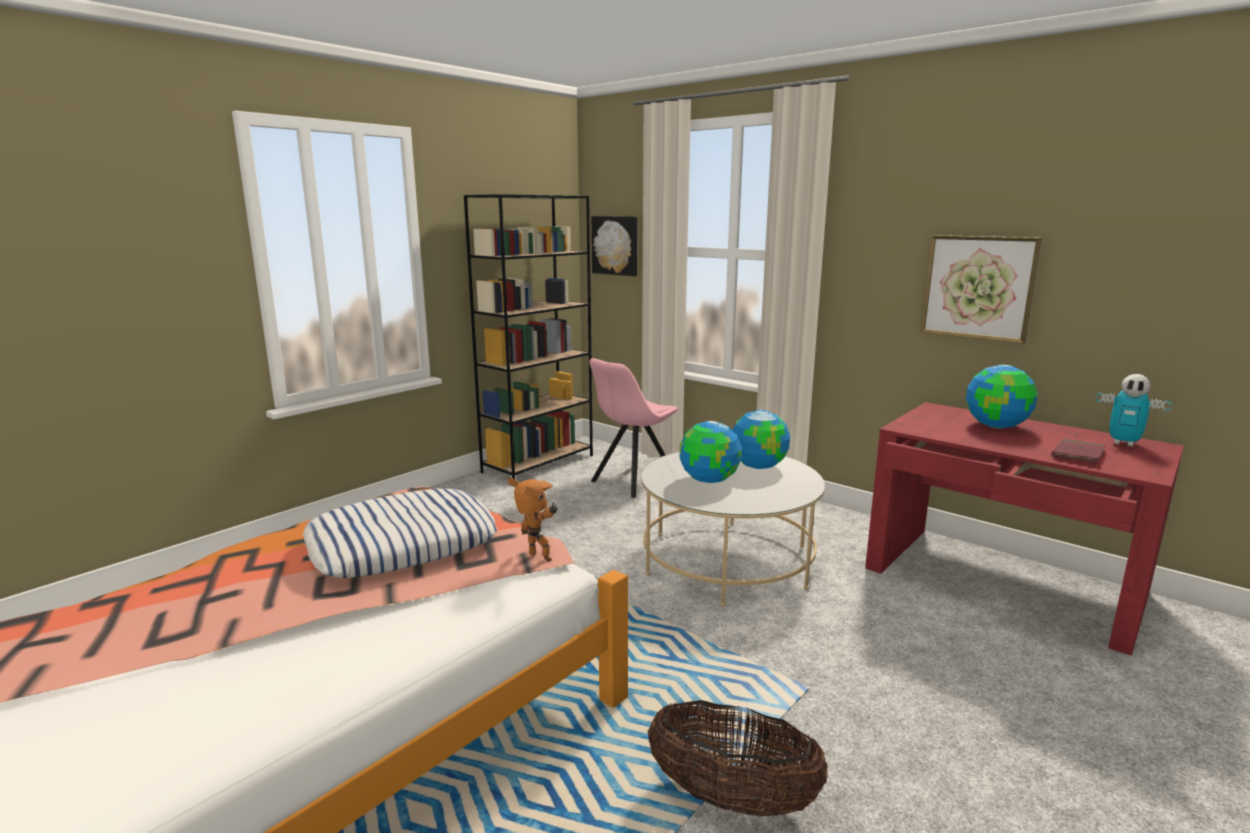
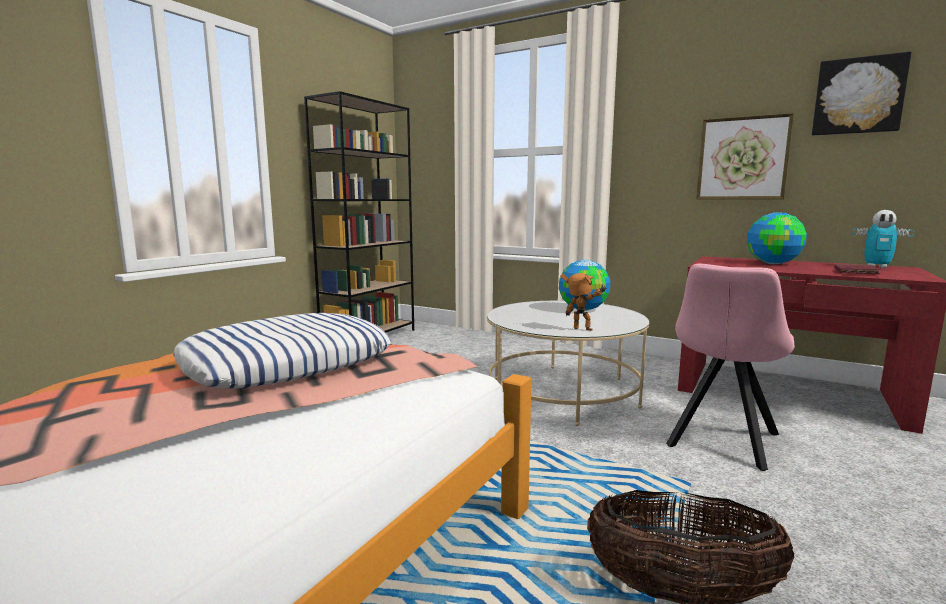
camera: 10 degrees left, 5 degrees down
toy robot [507,477,558,562] -> toy robot moved to [560,273,607,331]
pink chair [589,358,678,498] -> pink chair moved to [666,264,794,471]
picture [591,216,637,276] -> picture moved to [812,51,912,136]
globe [680,421,742,483] -> none

